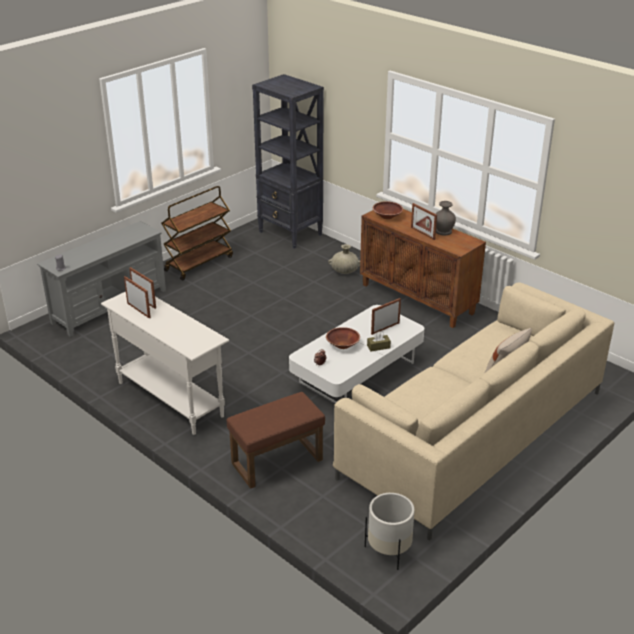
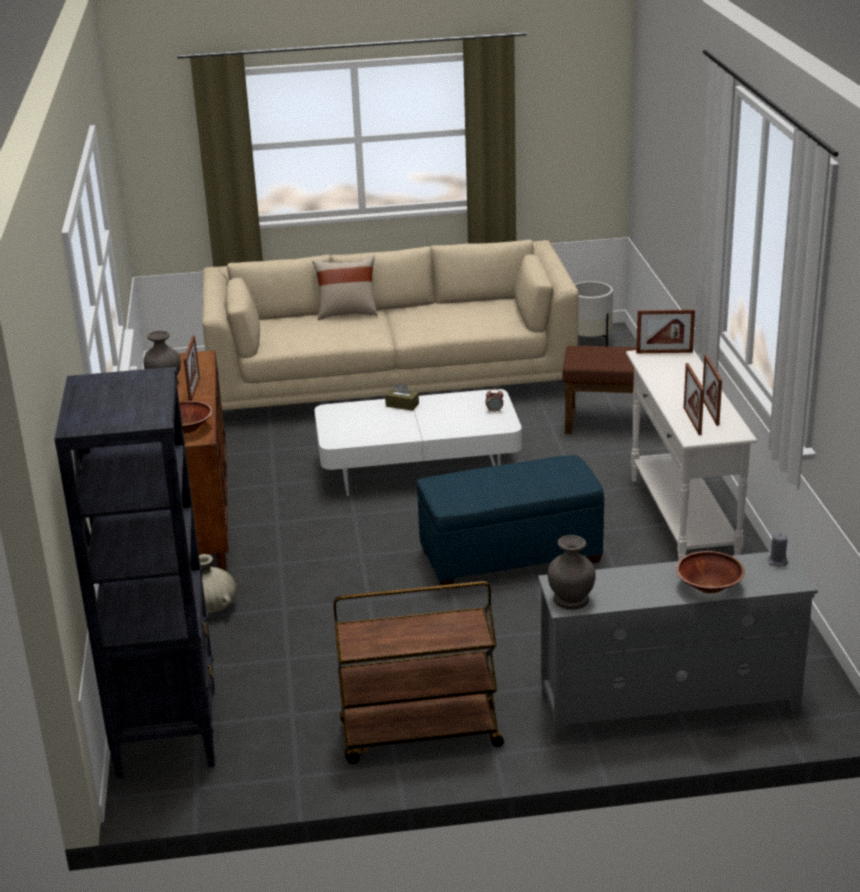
camera: 140 degrees left, 5 degrees down
brown bowl [326,327,360,349] -> brown bowl moved to [676,551,745,593]
picture frame [371,298,401,335] -> picture frame moved to [636,309,695,353]
none -> blue ottoman [417,455,605,585]
none -> grey vase [548,535,596,609]

